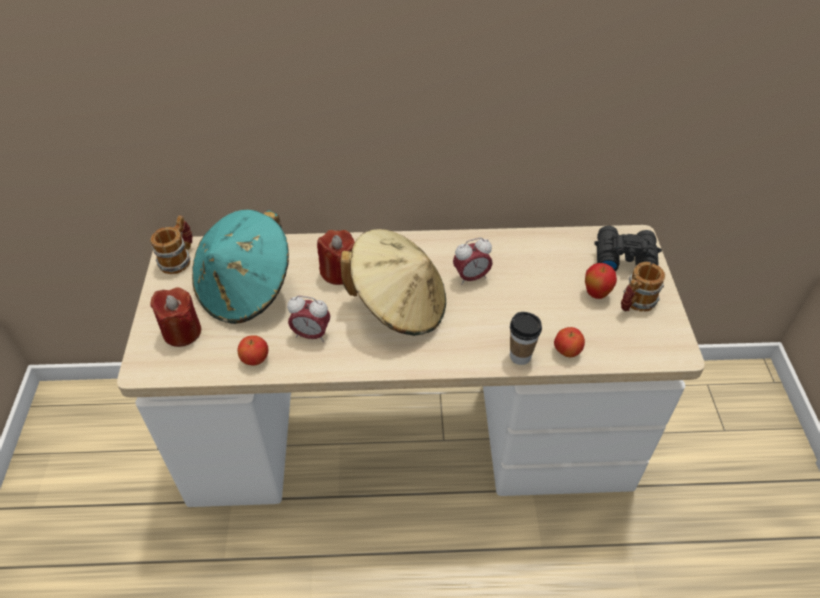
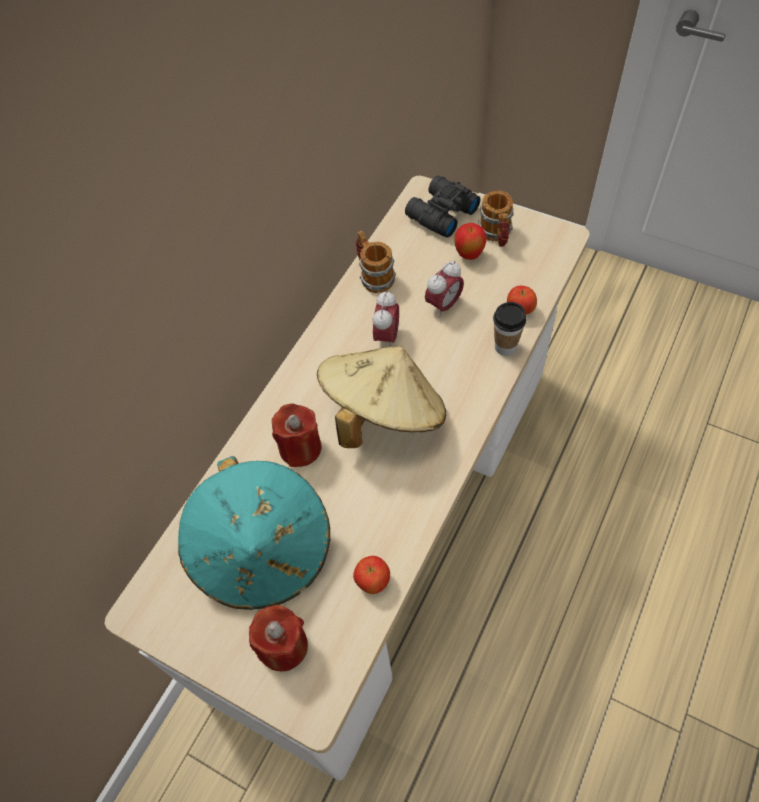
camera: 55 degrees left, 10 degrees up
mug [150,216,192,274] -> mug moved to [356,231,396,293]
alarm clock [287,296,330,342] -> alarm clock moved to [425,261,464,317]

